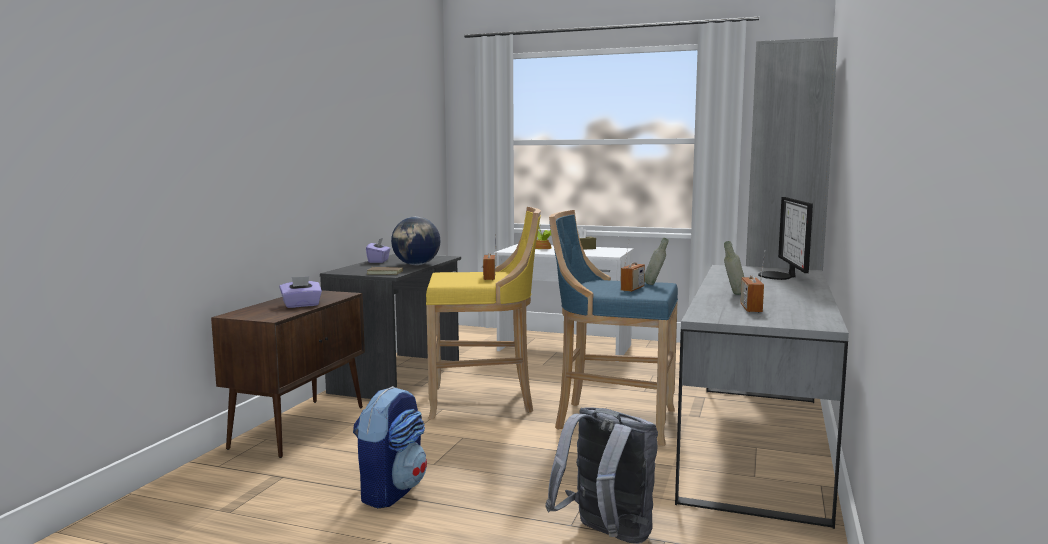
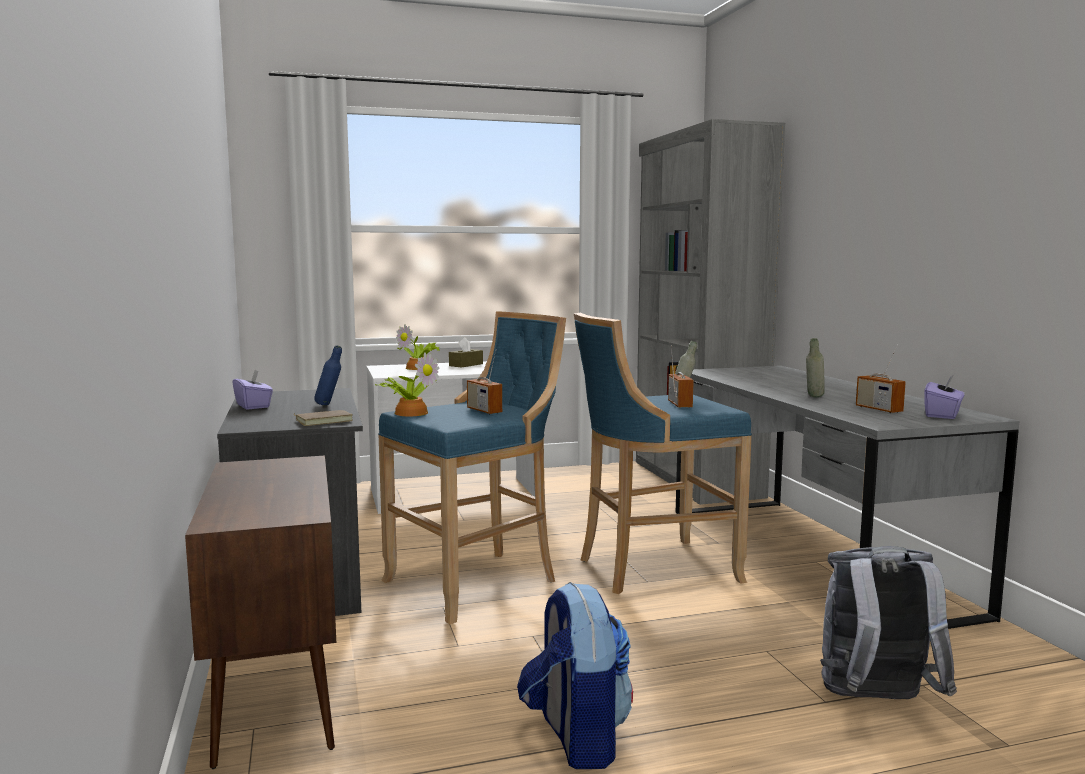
camera: 35 degrees left, 0 degrees up
purple tissue box [279,276,322,308] -> purple tissue box moved to [924,375,965,419]
globe [391,217,441,265] -> blue bottle [314,346,342,406]
yellow stool [426,207,541,419] -> blue stool [378,311,566,624]
monitor [758,197,813,280] -> none
none -> potted plant [375,352,439,416]

